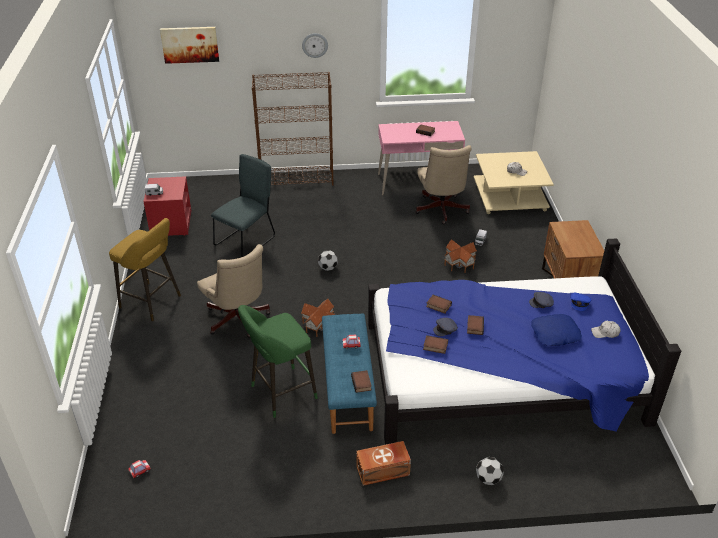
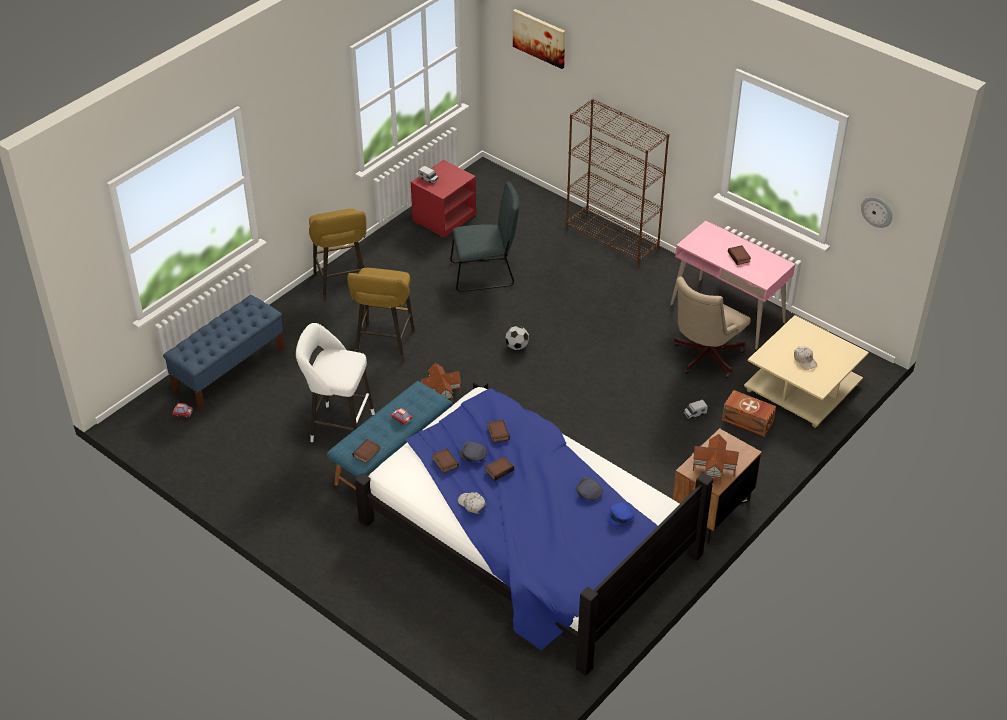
camera: 45 degrees right, 5 degrees up
beige office chair [197,244,271,338] -> yellow stool [347,268,415,362]
green stool [238,305,318,418] -> white stool [296,323,375,442]
wall clock [302,33,328,58] -> wall clock moved to [861,197,892,228]
brown storage box [356,441,411,486] -> brown storage box moved to [722,390,776,437]
toy house [444,239,477,273] -> toy house moved to [693,434,739,484]
football [476,457,504,485] -> none
blue pillow [531,314,582,346] -> none
white cap [591,321,620,338] -> white cap moved to [458,492,486,514]
none -> blue bench [163,295,284,411]

